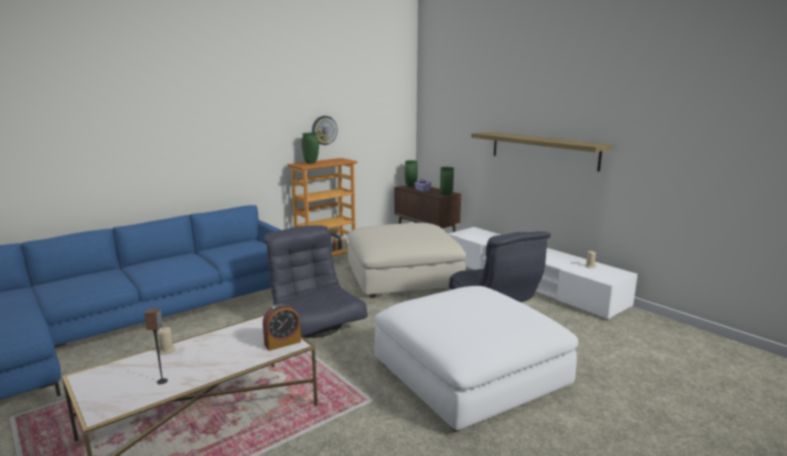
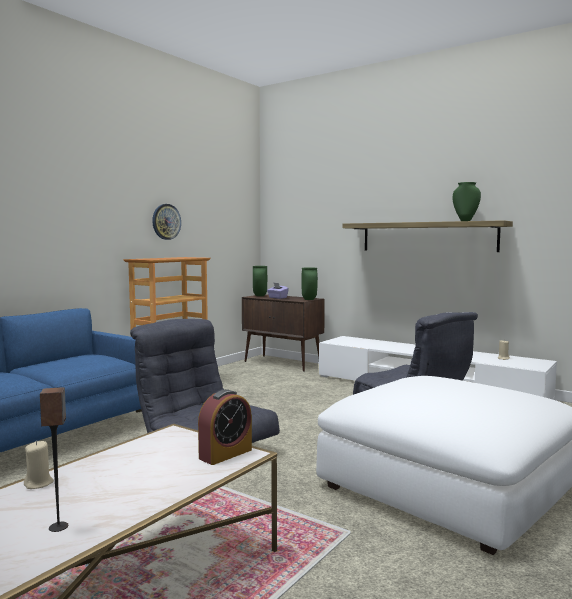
camera: 15 degrees left, 10 degrees down
green vase [301,132,319,164] -> green vase moved to [453,182,481,221]
beige ottoman [347,223,466,298] -> none

